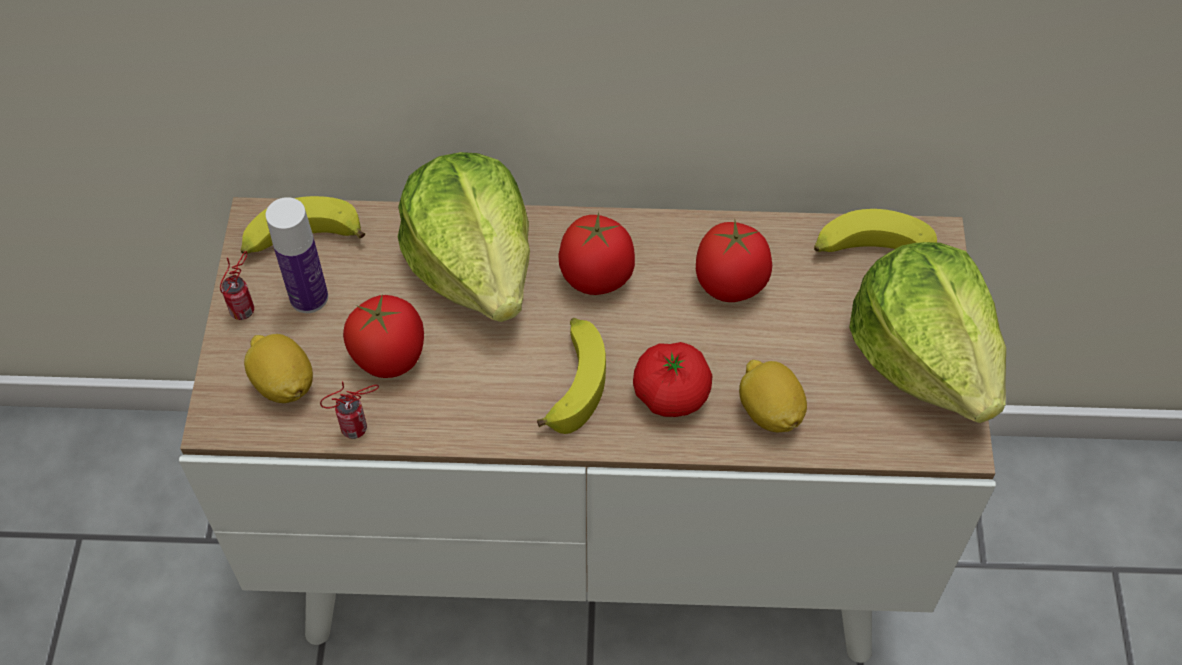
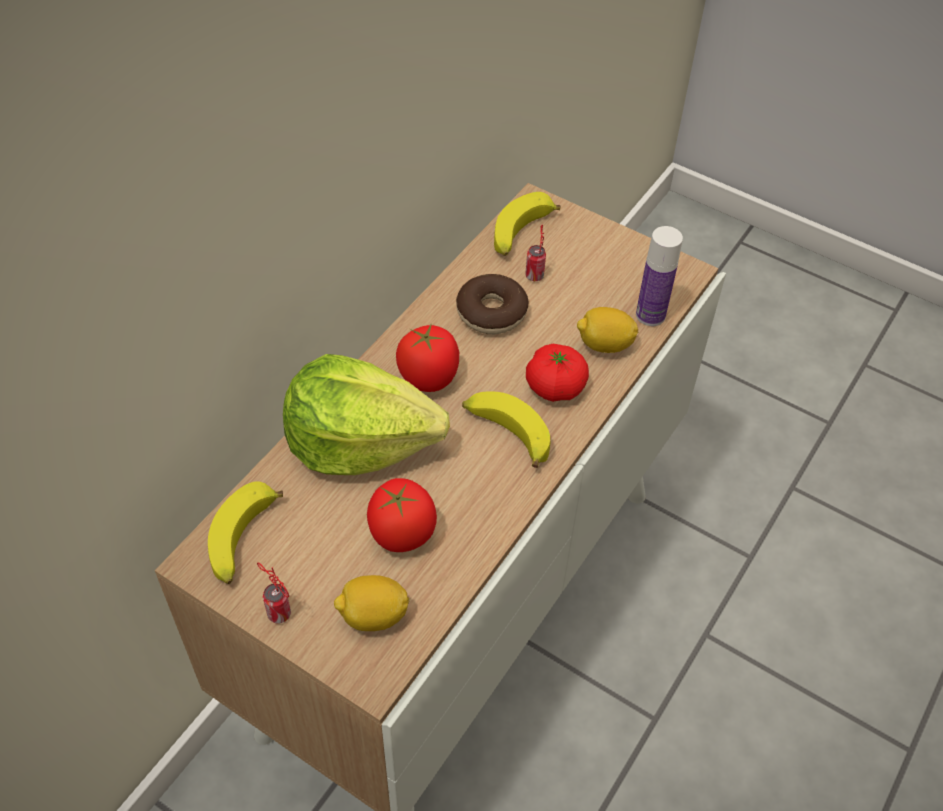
camera: 60 degrees left, 5 degrees down
bottle [266,197,328,313] -> bottle moved to [636,226,683,326]
can [320,381,379,439] -> can moved to [525,224,546,281]
tomato [696,220,772,302] -> donut [456,274,528,334]
lettuce [849,242,1006,423] -> none

